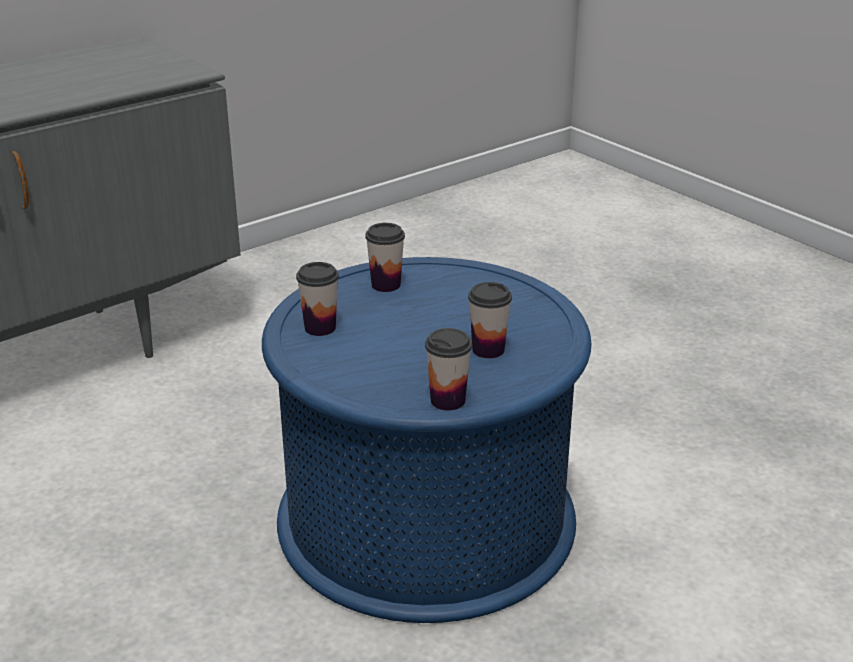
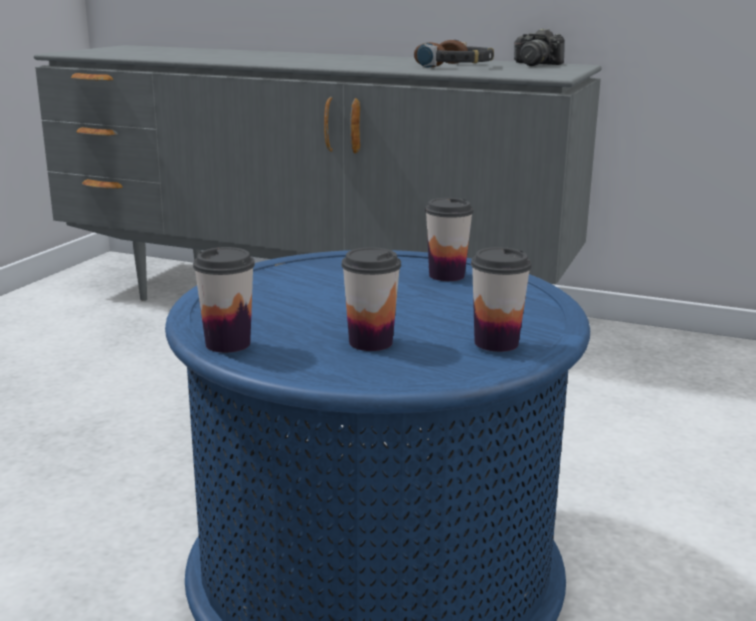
camera: 60 degrees right, 10 degrees down
cup [296,262,339,336] -> cup moved to [471,247,532,352]
none -> headphones [414,40,494,68]
none -> camera [514,28,565,66]

